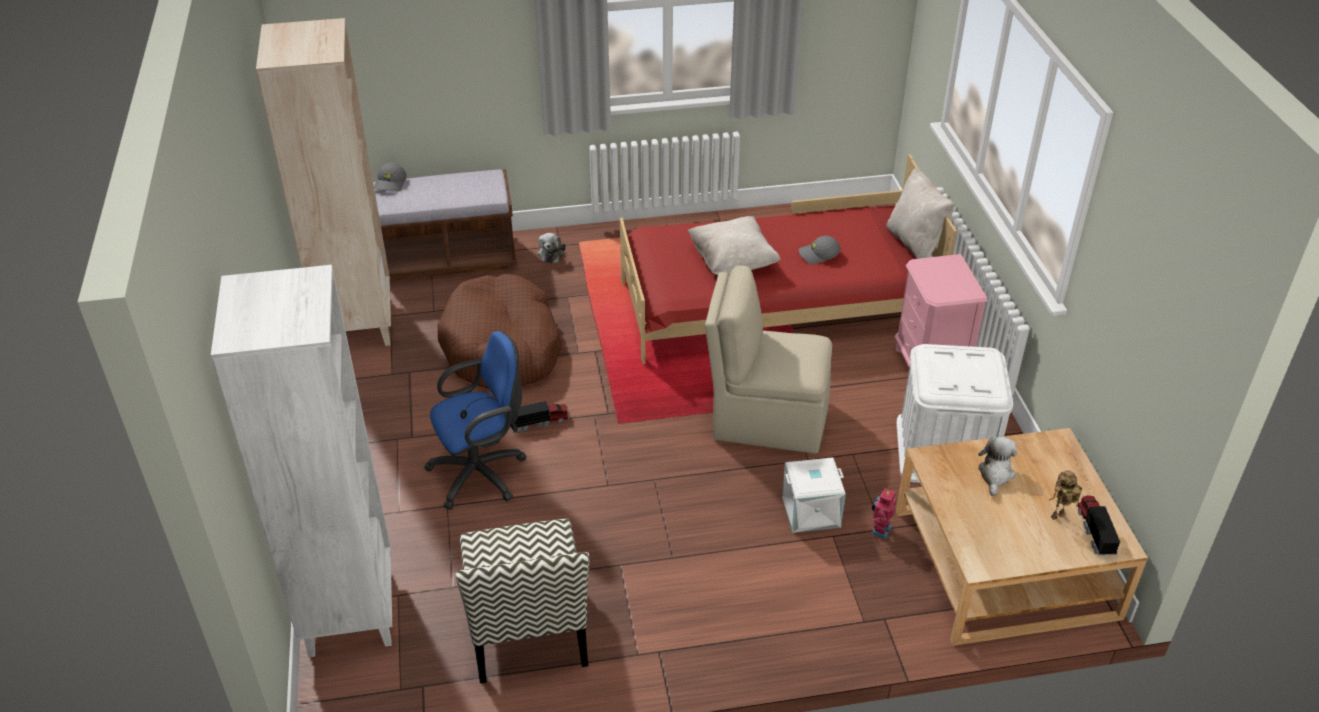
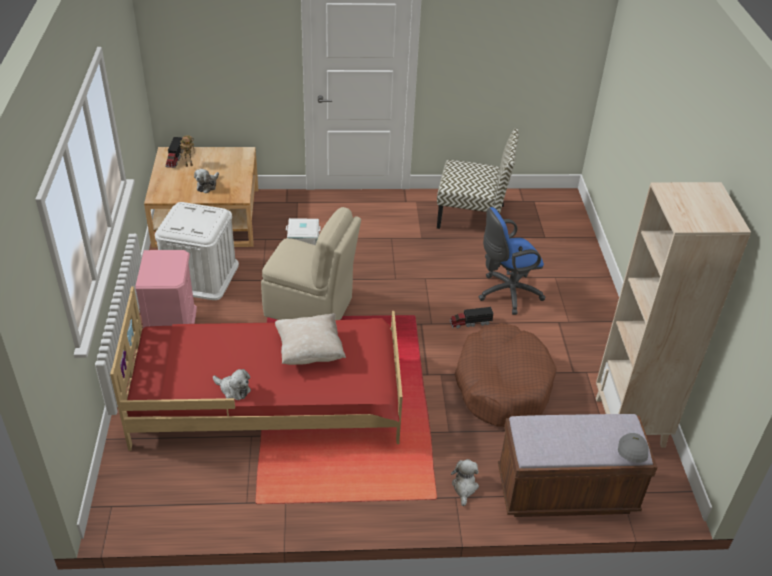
camera: 175 degrees left, 0 degrees up
white bookcase [211,265,392,657] -> none
chair [456,519,590,684] -> chair turned 105 degrees clockwise [437,128,519,229]
grey cap [798,236,840,264] -> none
toy robot [871,488,896,539] -> none
beige pillow [886,167,955,259] -> none
none -> plush toy [213,369,251,400]

